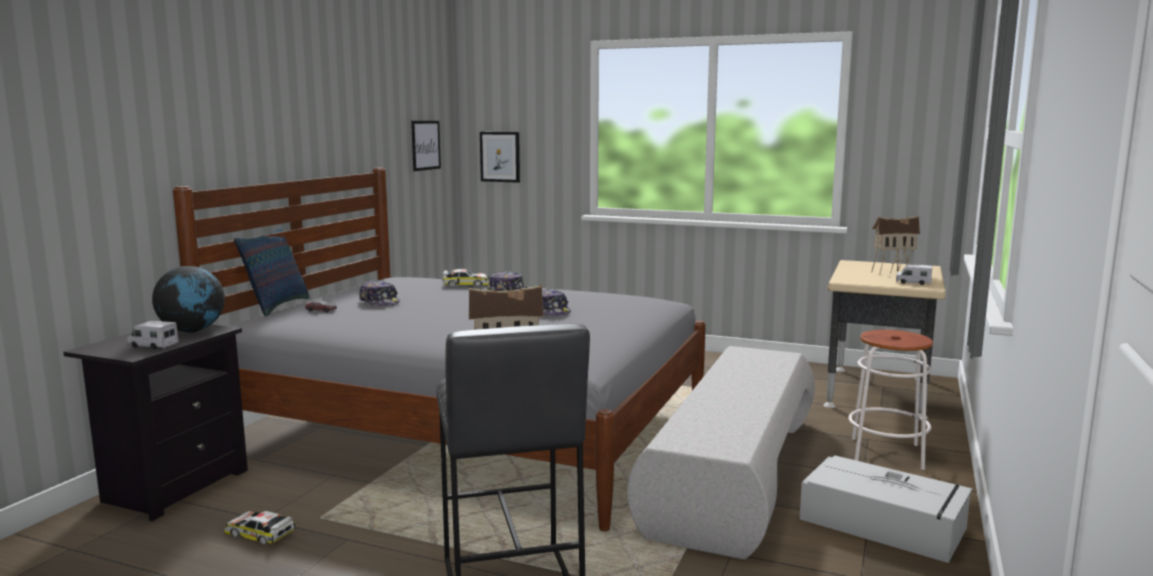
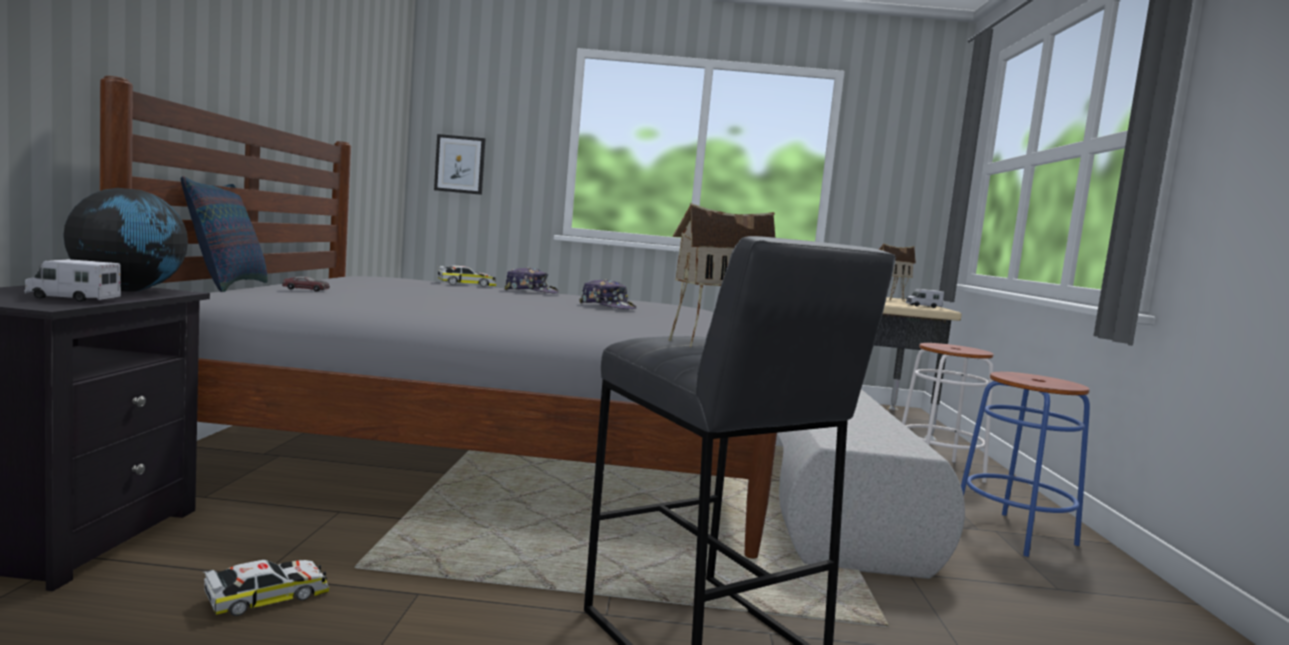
camera: 20 degrees left, 5 degrees down
toy car [224,511,295,545] -> toy car turned 135 degrees clockwise [203,560,329,616]
cap [359,280,400,306] -> none
picture [411,121,441,171] -> none
grey storage box [800,455,972,563] -> blue stool [961,372,1090,557]

